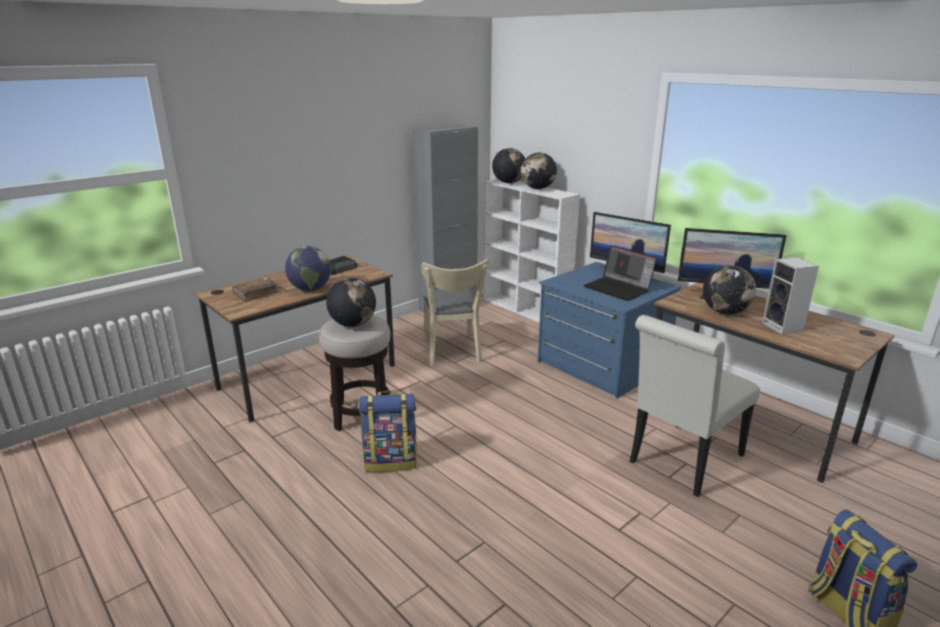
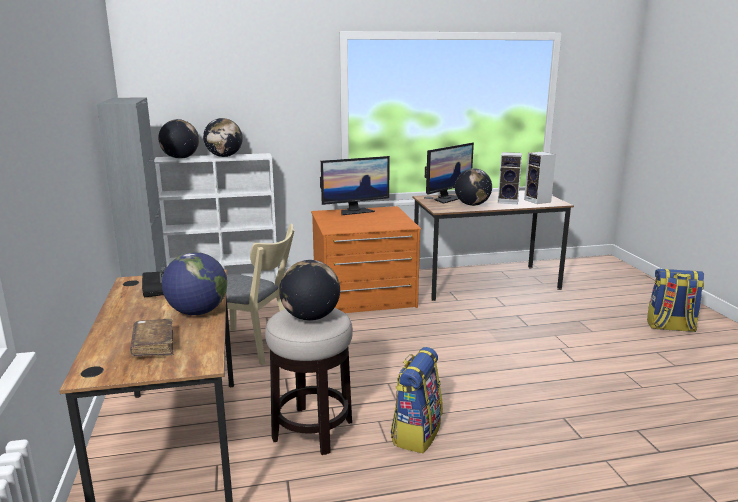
camera: 60 degrees left, 5 degrees down
blue dresser [538,262,681,399] -> orange dresser [311,206,421,313]
laptop [584,246,657,301] -> none
white chair [630,315,760,497] -> none
none -> speaker [524,151,556,204]

